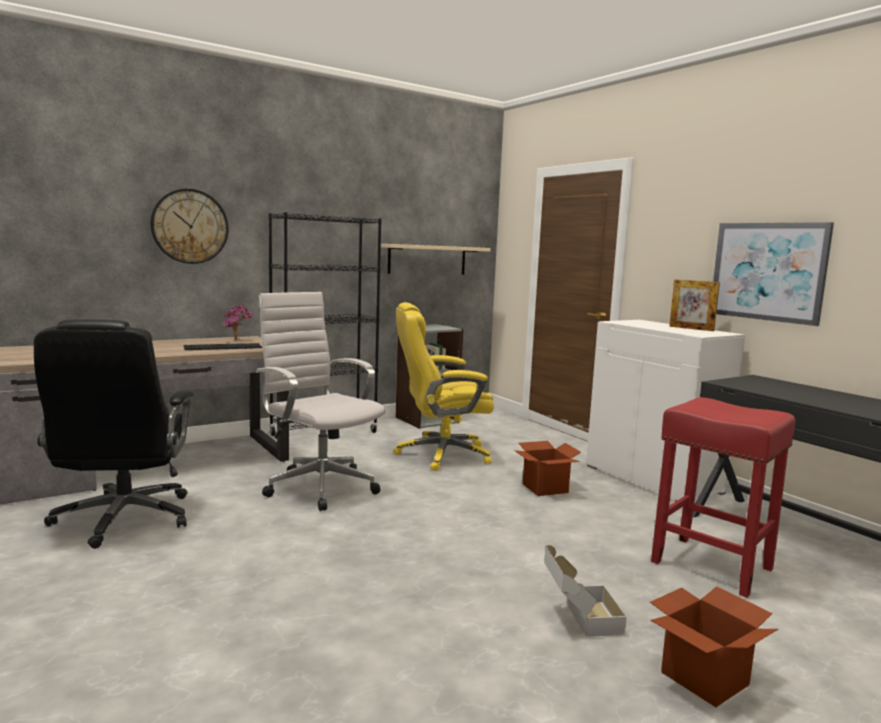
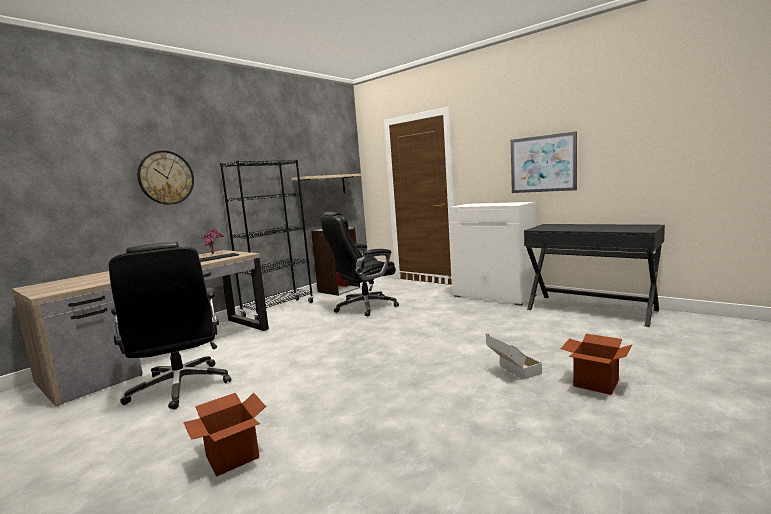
camera: 15 degrees left, 0 degrees up
white office chair [256,292,385,511] -> none
yellow office chair [393,302,494,471] -> black office chair [321,212,399,316]
cardboard box [514,441,581,496] -> cardboard box moved to [183,393,266,476]
red stool [651,397,795,598] -> none
picture frame [669,279,720,331] -> none

